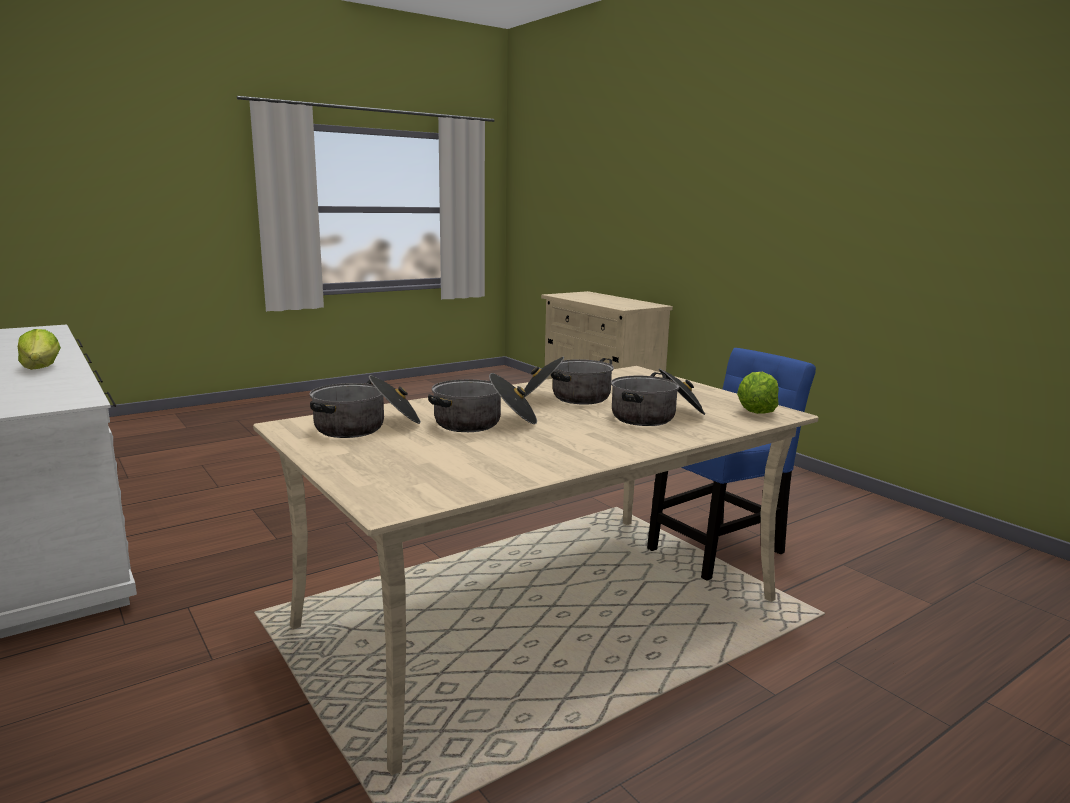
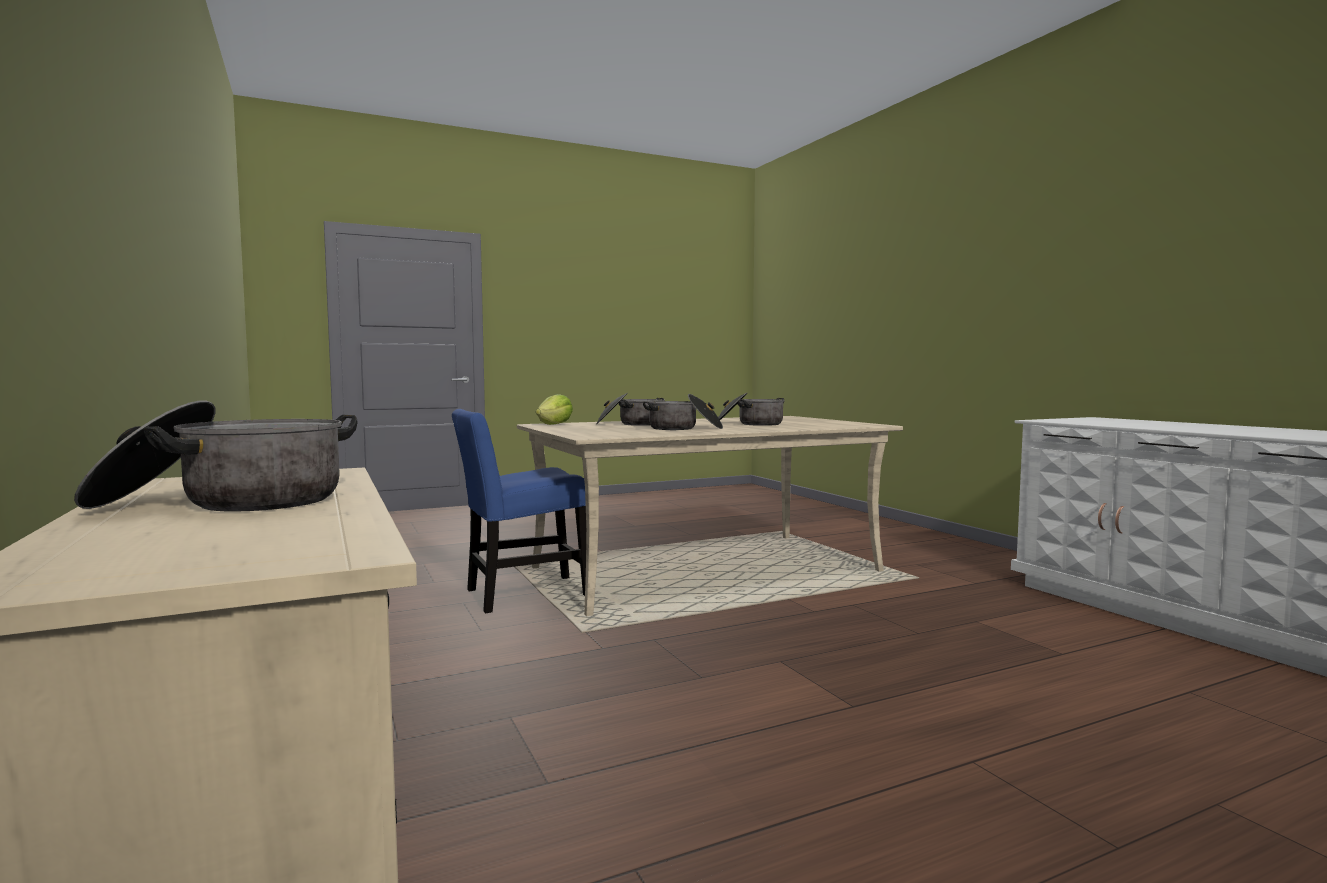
camera: 170 degrees left, 10 degrees down
lettuce [18,329,61,370] -> none
cooking pot [310,375,421,438] -> cooking pot moved to [74,400,357,512]

